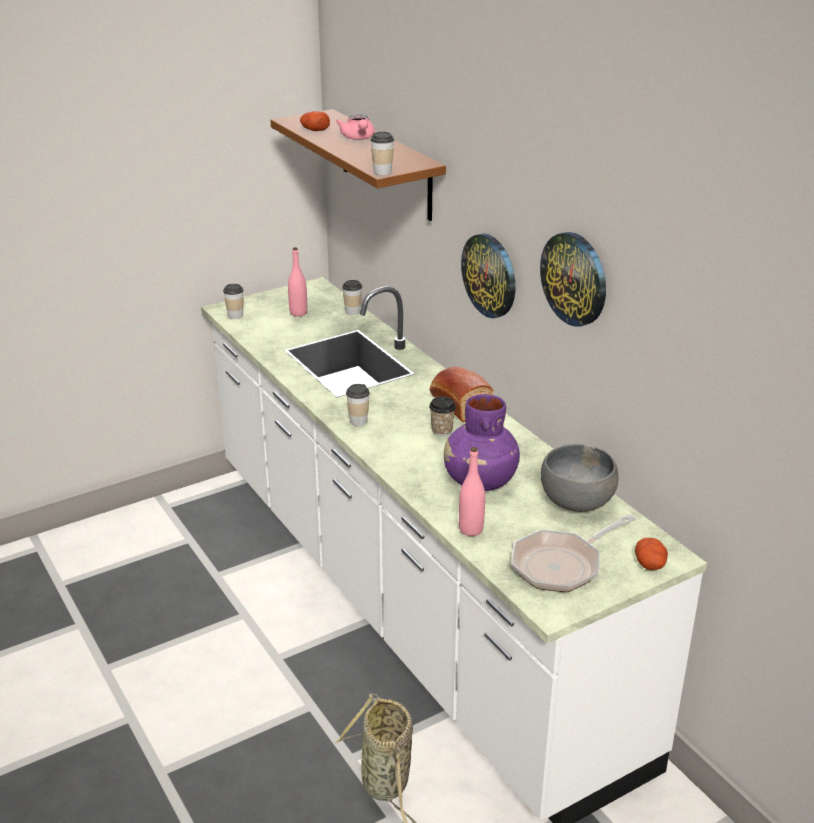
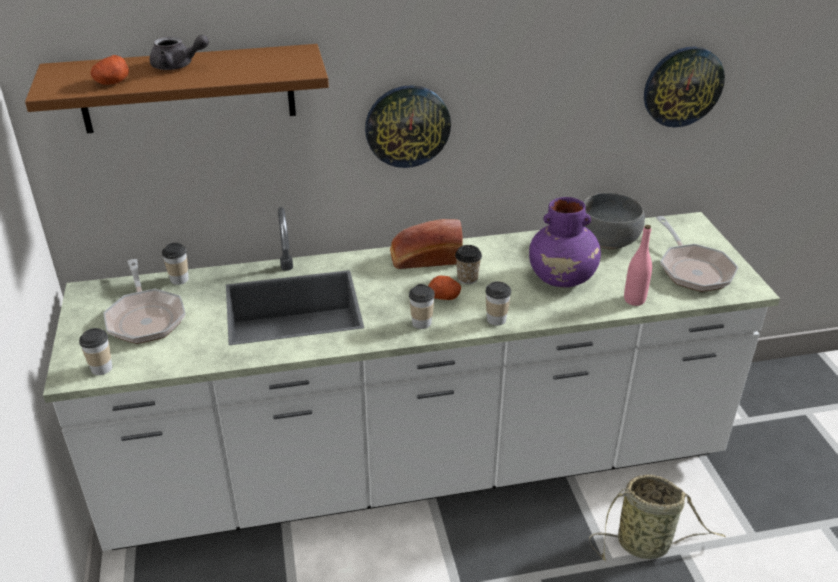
camera: 70 degrees left, 5 degrees up
pink bottle [288,247,307,317] -> frying pan [103,259,185,344]
pink teapot [336,115,375,140] -> grey teapot [150,35,209,70]
cup [370,132,394,175] -> cup moved to [486,281,511,325]
wall clock [540,232,606,327] -> wall clock moved to [644,46,725,127]
potato [635,538,668,570] -> potato moved to [428,276,461,300]

